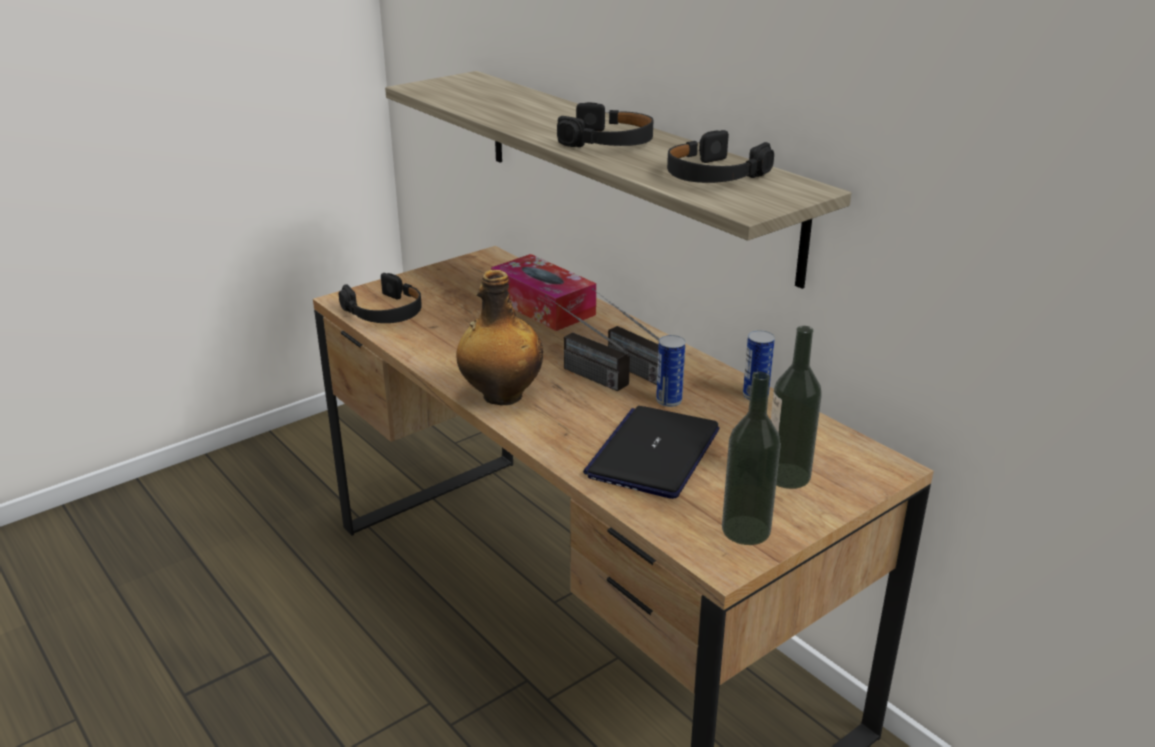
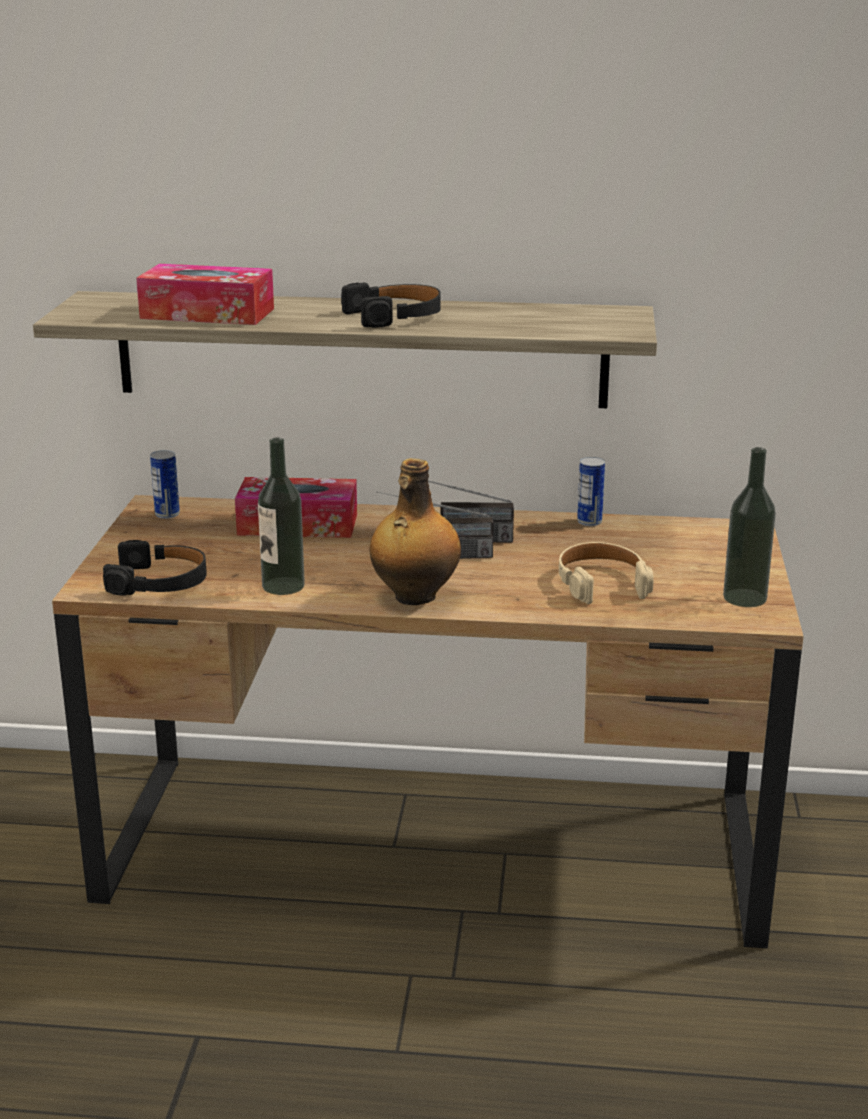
camera: 45 degrees left, 5 degrees down
laptop [583,406,720,499] -> beige headphones [559,542,654,604]
can [656,335,685,407] -> can moved to [150,450,180,519]
black headphones [667,130,774,183] -> none
bottle [771,326,822,489] -> bottle moved to [258,438,305,595]
none -> tissue box [136,264,274,325]

